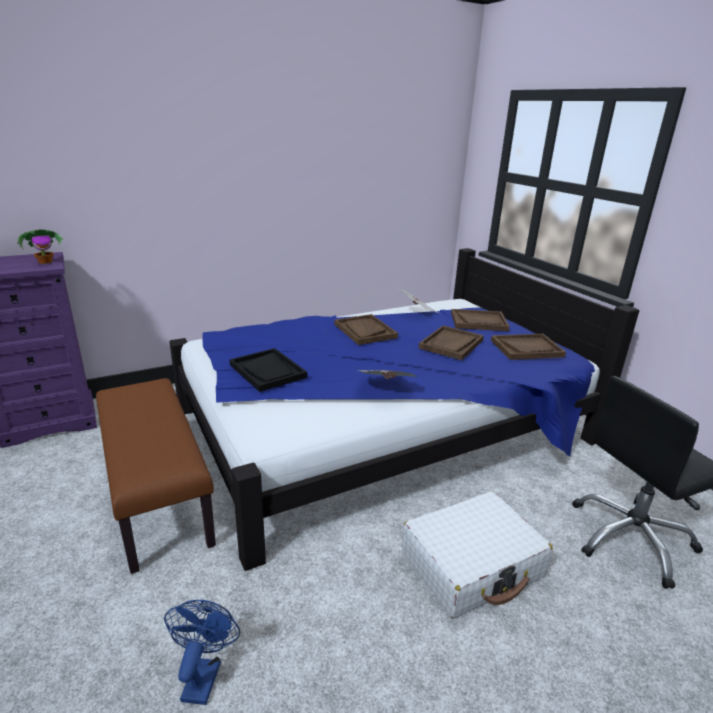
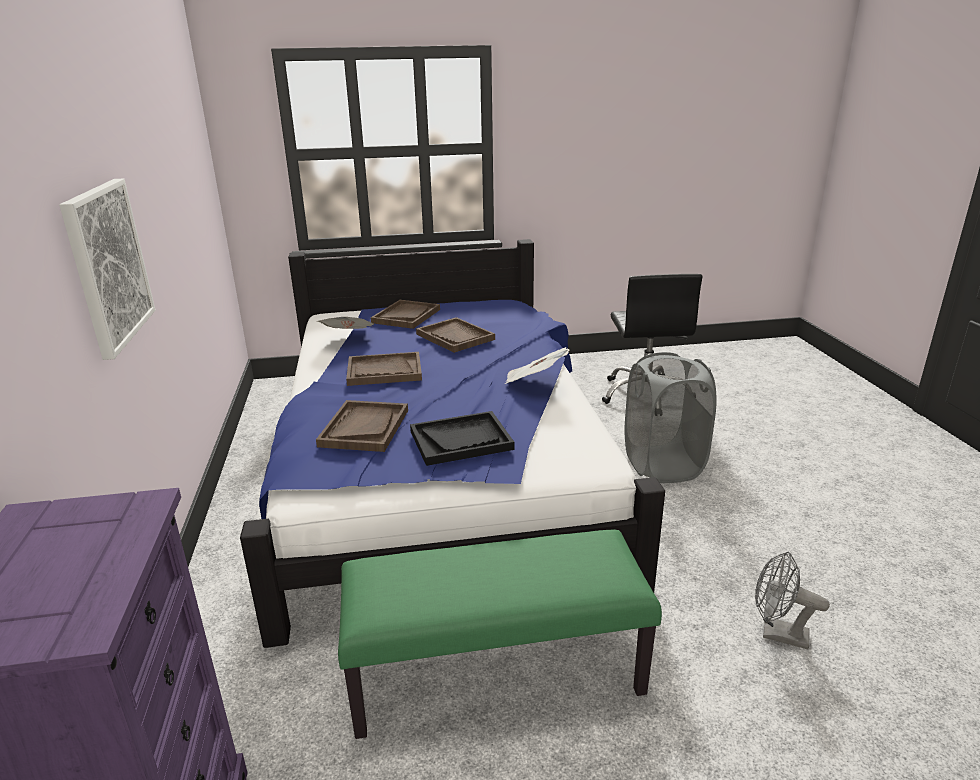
camera: 70 degrees left, 0 degrees up
potted plant [17,229,64,264] -> none
brown bench [96,378,216,574] -> green bench [338,530,662,739]
blue fan [164,600,240,705] -> grey fan [755,551,830,649]
white suitcase [402,491,553,618] -> grey laundry basket [625,352,717,483]
brown tray [491,334,566,360] -> brown tray moved to [316,400,408,452]
none -> picture [59,179,155,360]

